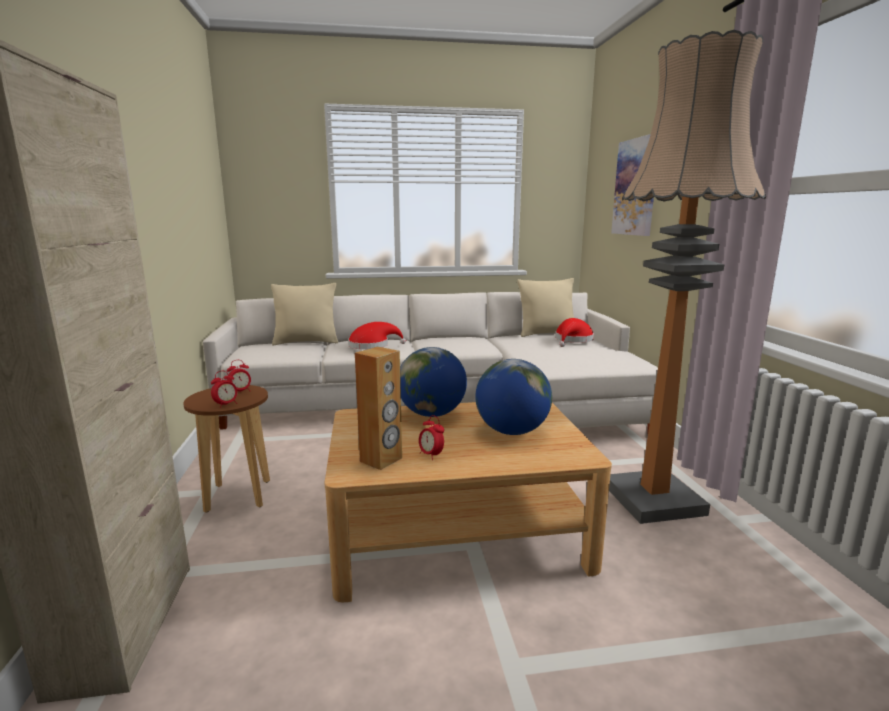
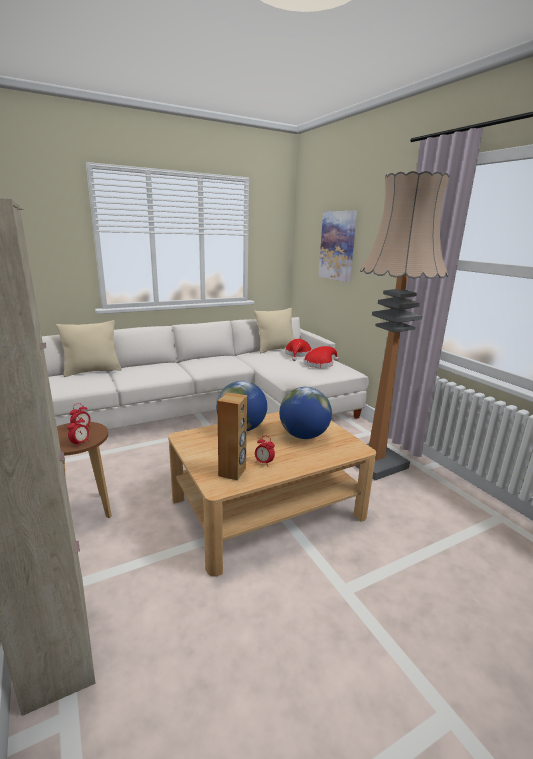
camera: 20 degrees left, 5 degrees up
red hat [348,322,406,350] -> red hat moved to [304,346,339,368]

